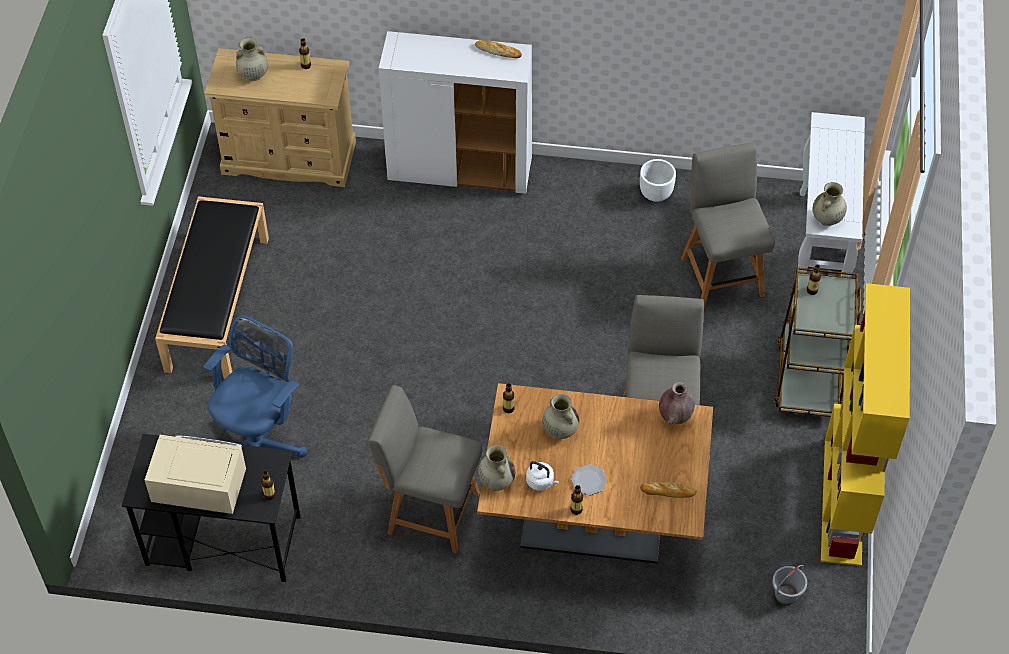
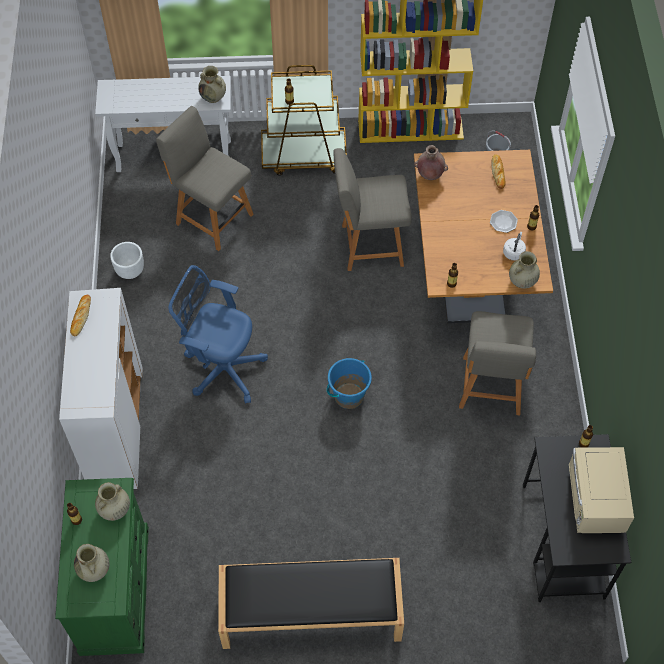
camera: 100 degrees left, 5 degrees up
blue office chair [203,315,308,458] -> blue office chair moved to [168,265,268,404]
beige dresser [205,48,356,187] -> green dresser [55,478,149,656]
beige vase [542,394,579,439] -> beige vase moved to [95,482,130,521]
grey chair [681,142,775,308] -> grey chair turned 60 degrees clockwise [156,106,254,251]
none -> blue bucket [327,358,372,409]

